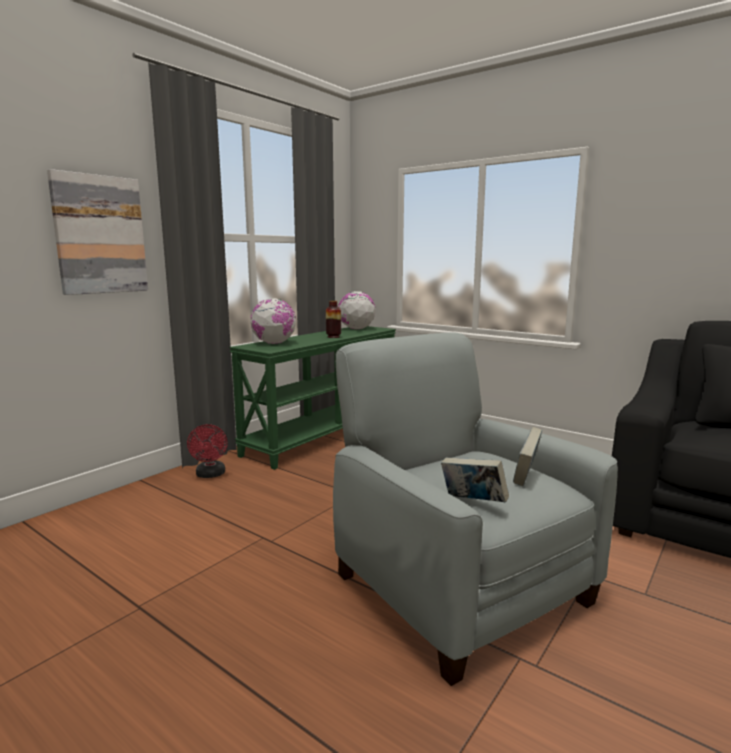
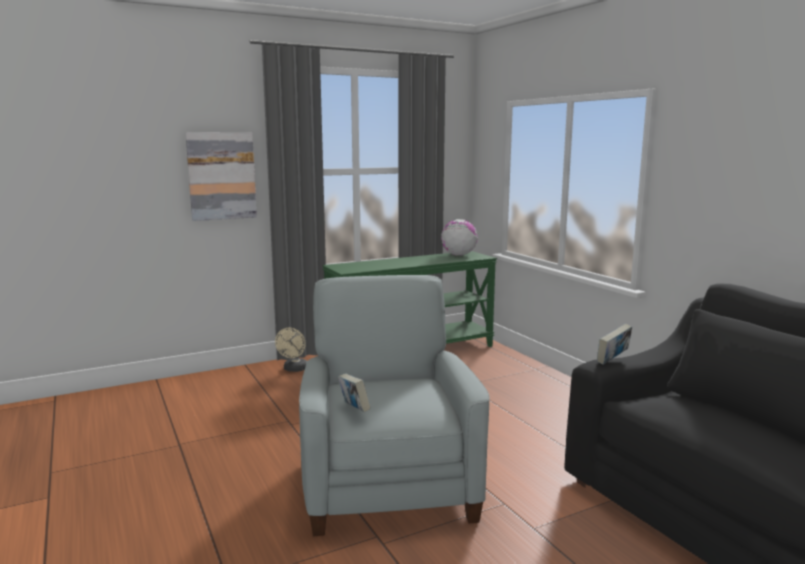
camera: 25 degrees right, 0 degrees up
red fan [187,424,228,478] -> beige fan [275,328,307,372]
globe [250,298,296,344] -> none
vase [326,301,341,338] -> none
book [513,427,542,486] -> book moved to [597,324,632,364]

